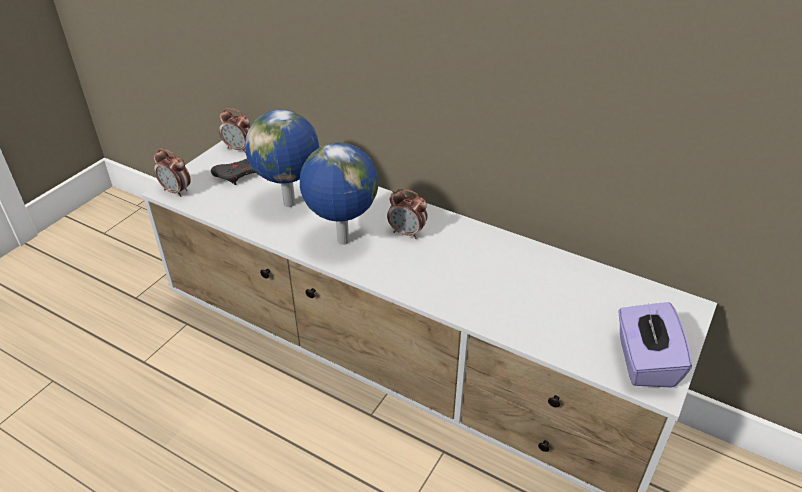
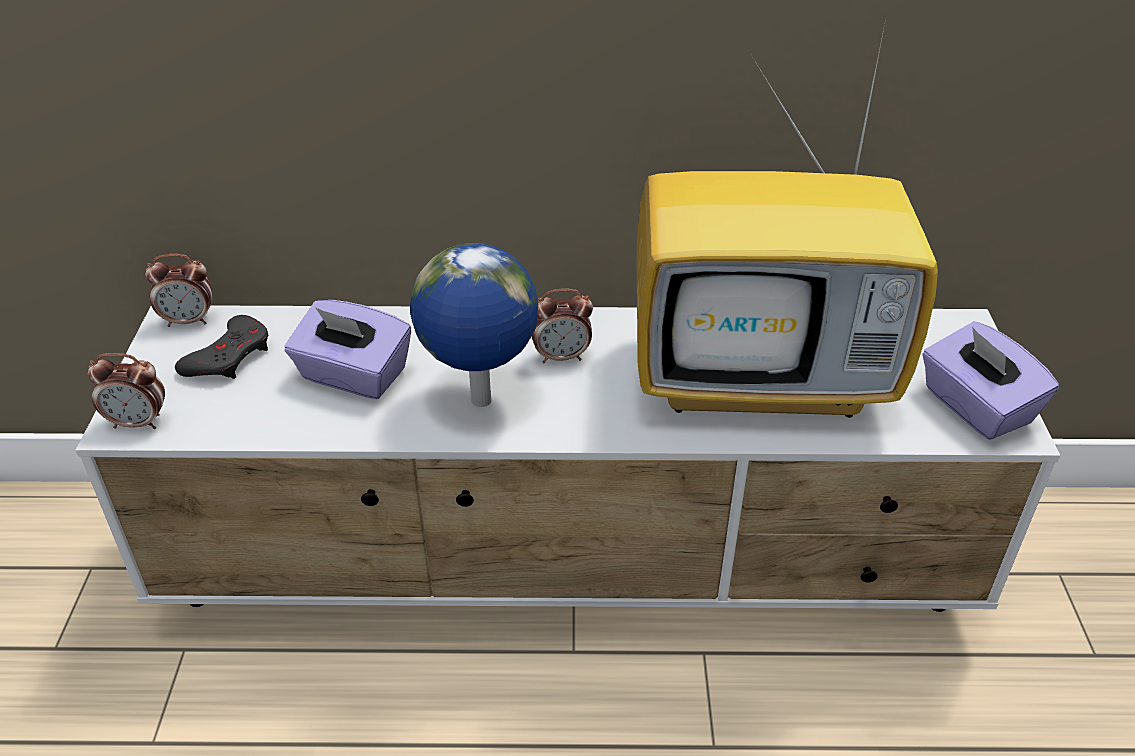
camera: 30 degrees left, 0 degrees up
globe [245,109,319,207] -> purple tissue box [284,300,411,399]
none -> television [637,19,938,418]

